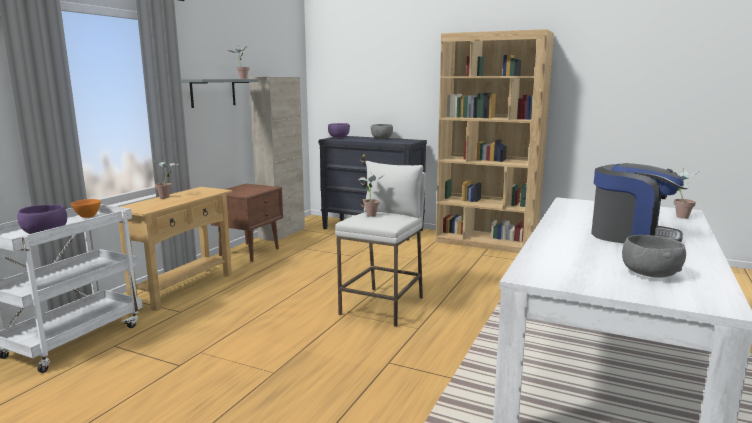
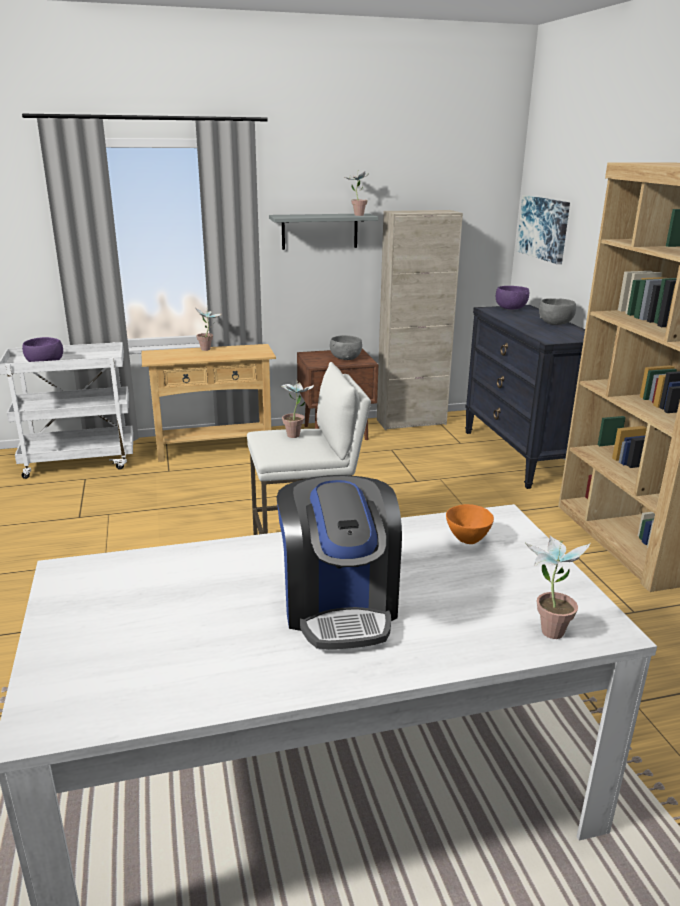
camera: 50 degrees right, 10 degrees up
orange bowl [71,199,101,218] -> orange bowl moved to [446,504,494,544]
grey bowl [622,235,686,278] -> grey bowl moved to [330,335,362,360]
none -> picture [516,195,570,264]

